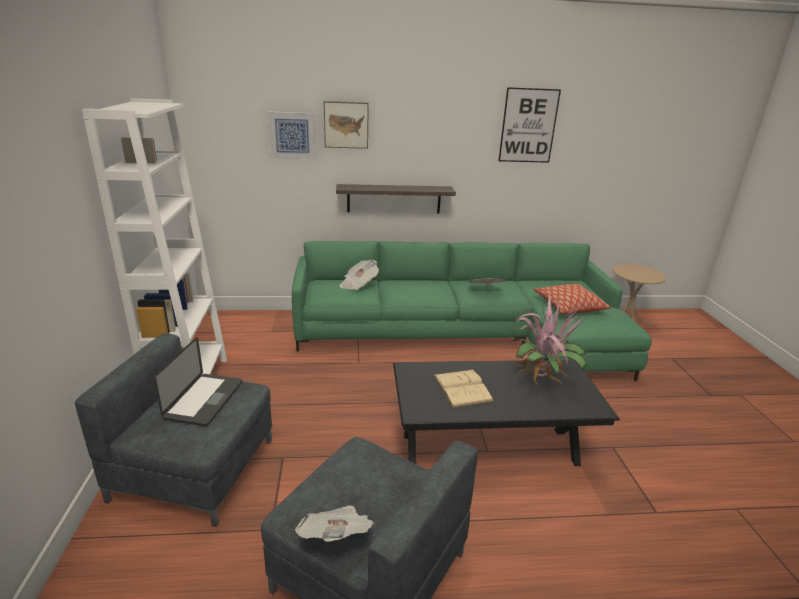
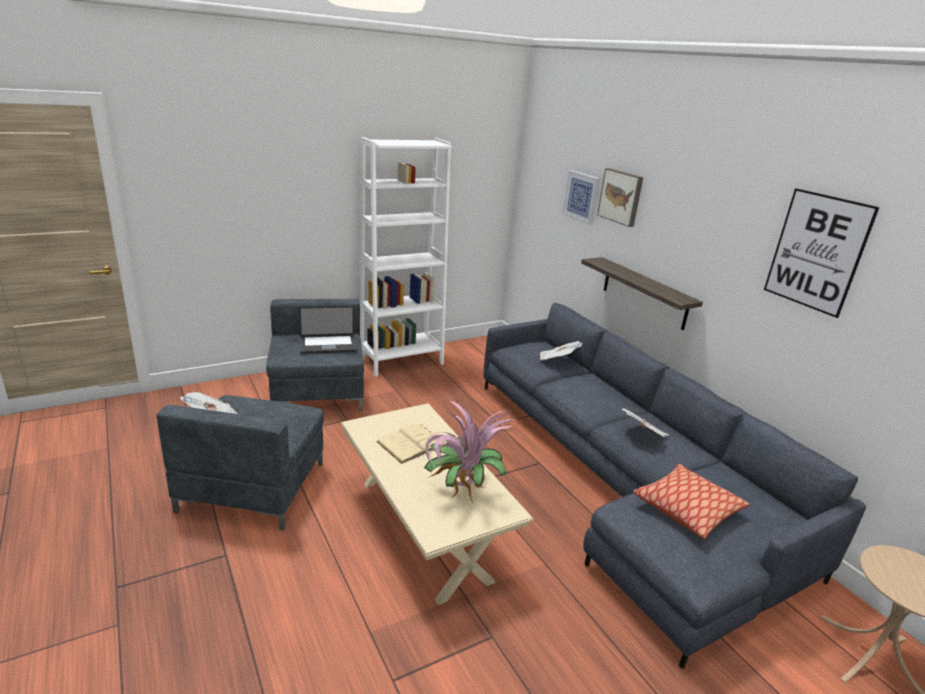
camera: 65 degrees right, 0 degrees up
green sofa [292,241,652,381] -> grey sofa [484,303,866,669]
black coffee table [393,360,620,466] -> beige coffee table [340,403,534,605]

